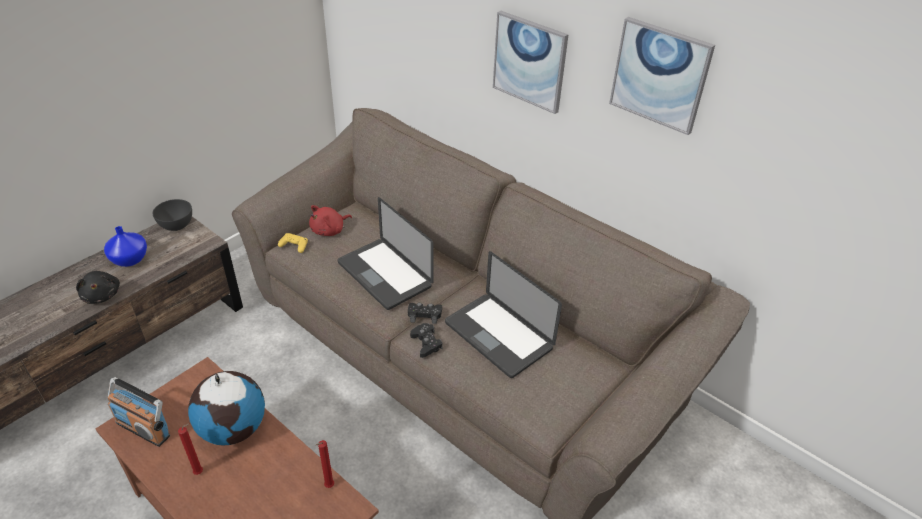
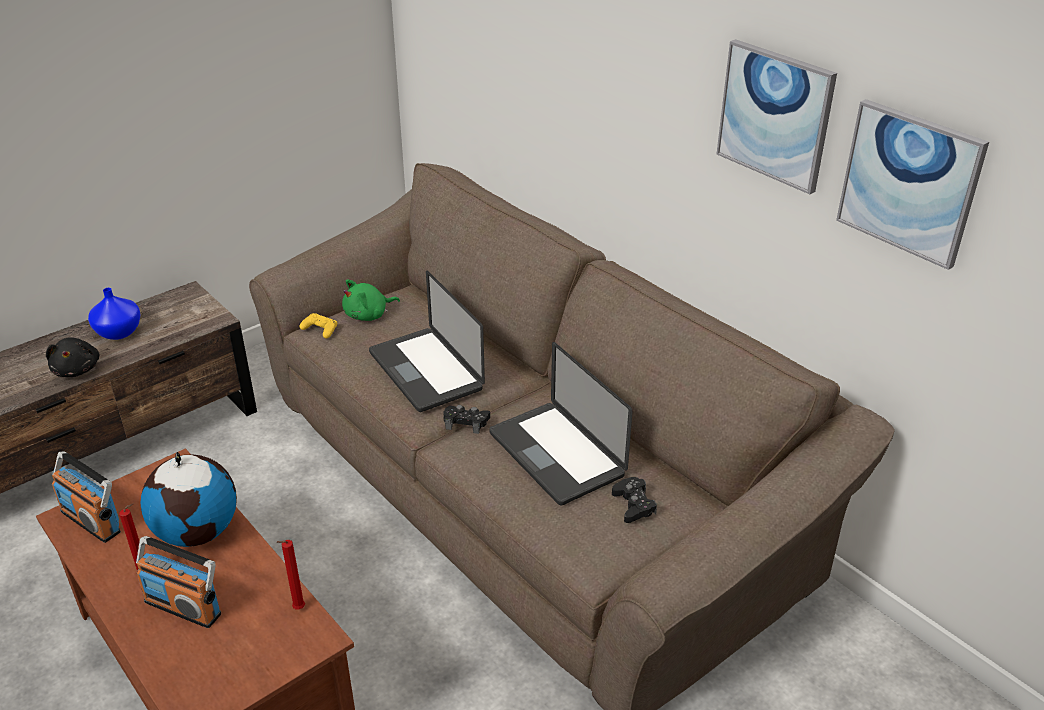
camera: 10 degrees right, 5 degrees down
grey bowl [152,199,192,231] -> none
red plush toy [309,205,352,236] -> green plush toy [342,280,400,321]
black game controller [410,323,443,358] -> black game controller moved to [612,477,657,523]
picture [493,11,568,114] -> picture moved to [836,99,989,270]
none -> radio [136,536,221,628]

